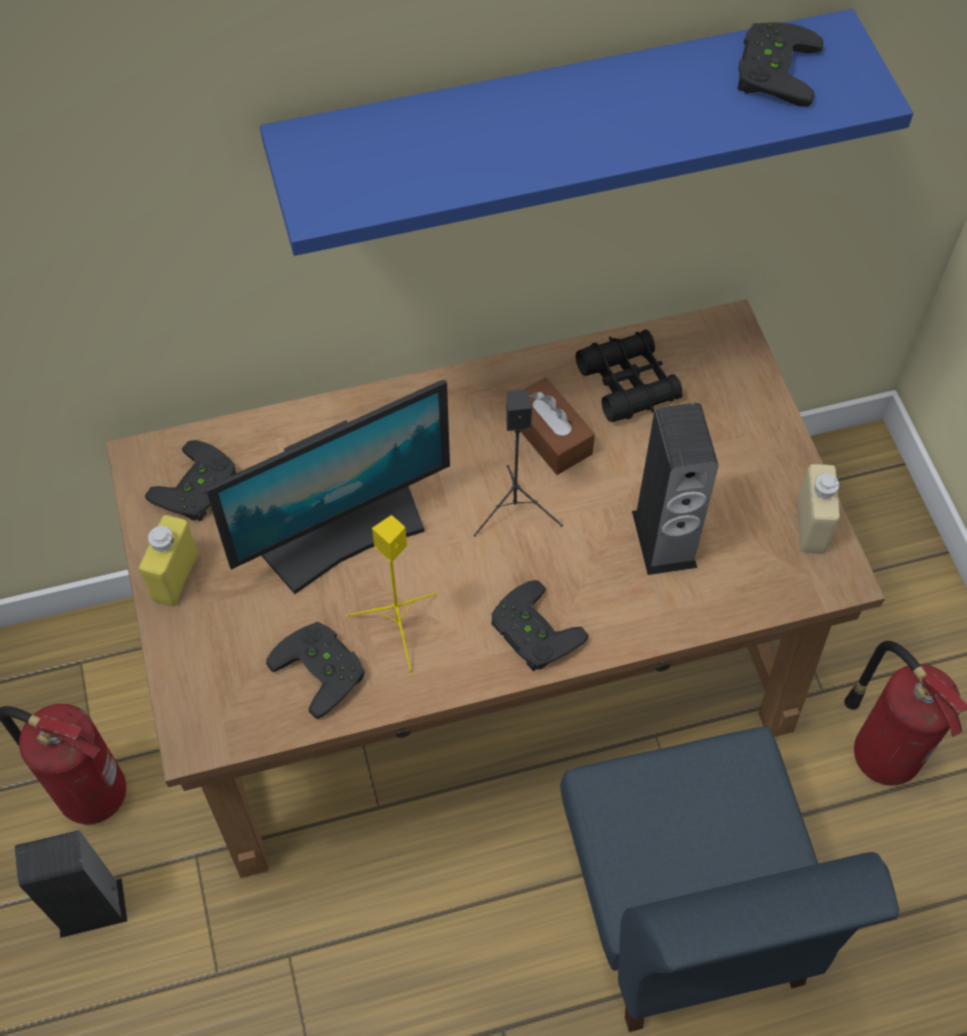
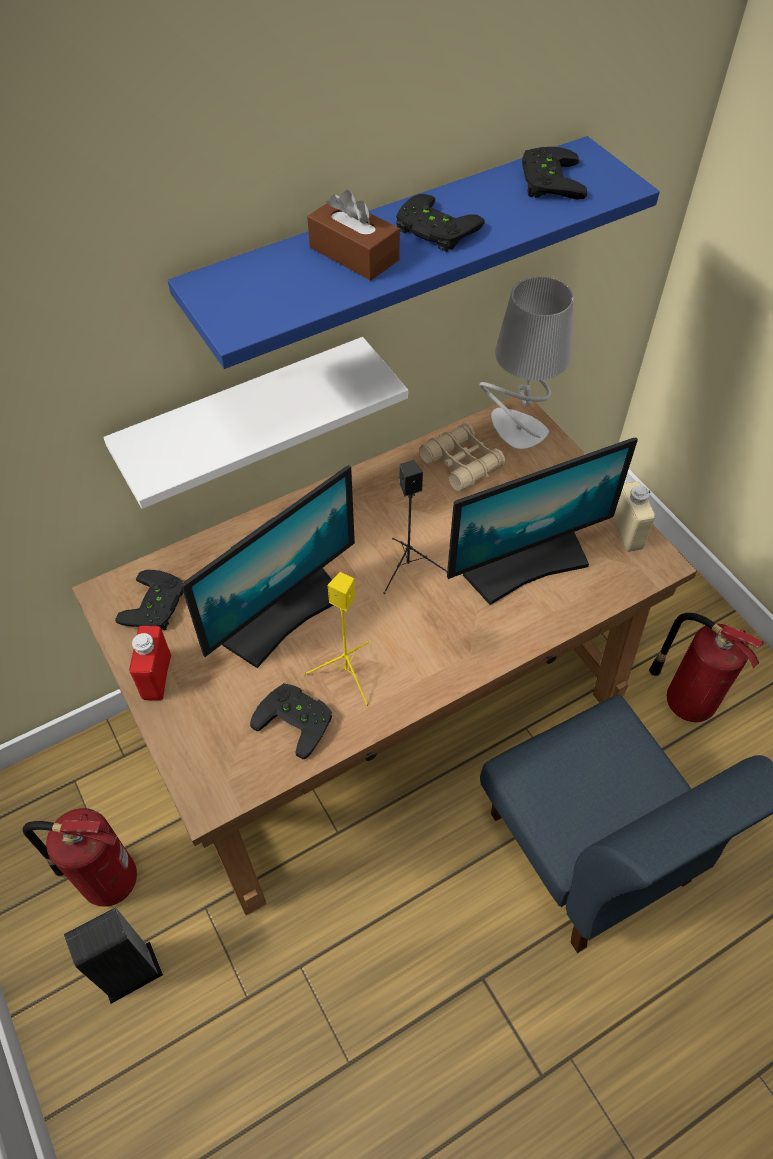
camera: 15 degrees left, 5 degrees down
yellow bottle [139,515,199,606] -> red bottle [129,626,171,700]
black game controller [491,580,589,671] -> black game controller moved to [396,194,485,252]
brown tissue box [520,378,595,475] -> brown tissue box moved to [307,190,400,281]
black binoculars [576,329,682,422] -> beige binoculars [419,422,505,491]
speaker [632,403,719,575] -> monitor [447,437,638,605]
none -> white shelf [103,337,408,509]
none -> grey table lamp [480,276,574,449]

